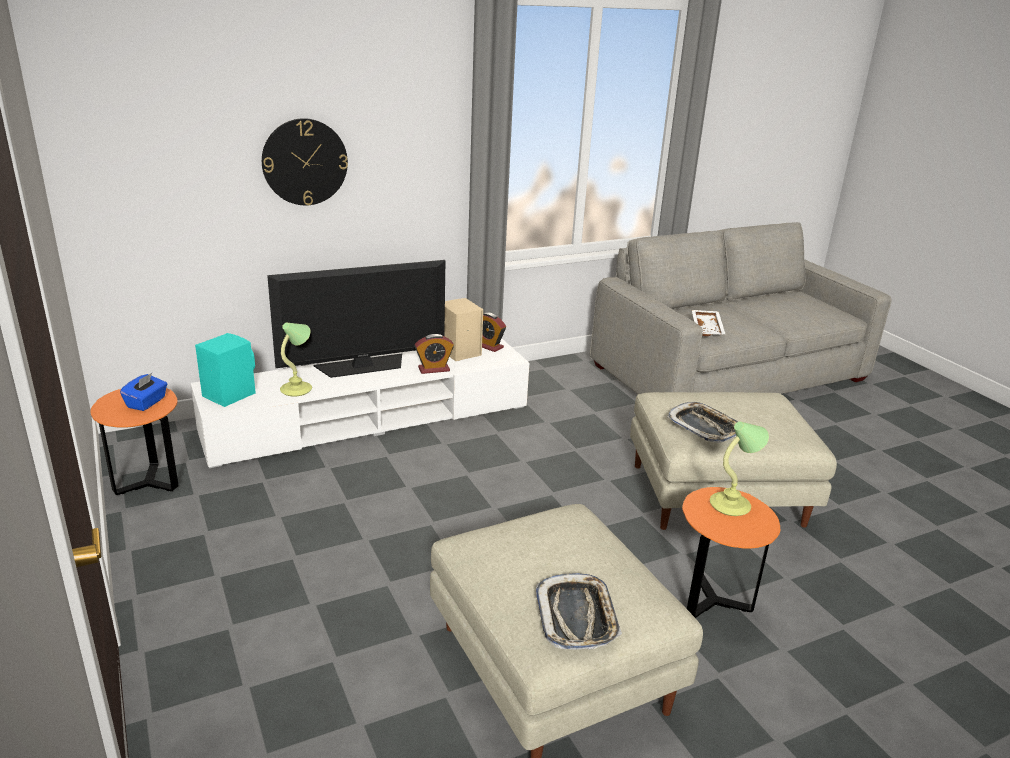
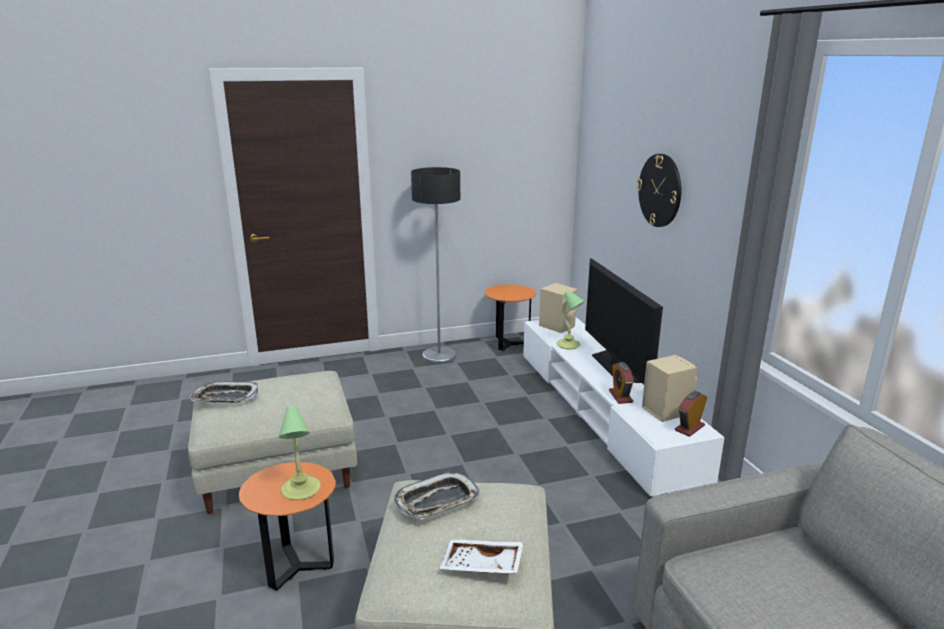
camera: 100 degrees right, 5 degrees down
blue tissue box [120,373,167,411] -> none
turquoise speaker [195,333,256,407] -> beige speaker [539,283,578,333]
white tray [692,310,725,336] -> white tray moved to [439,539,524,574]
none -> floor lamp [411,167,460,364]

